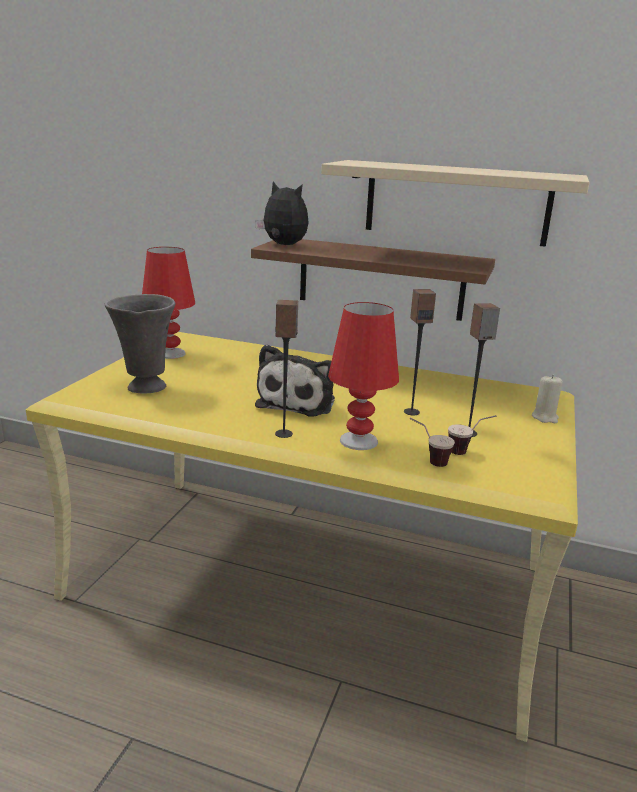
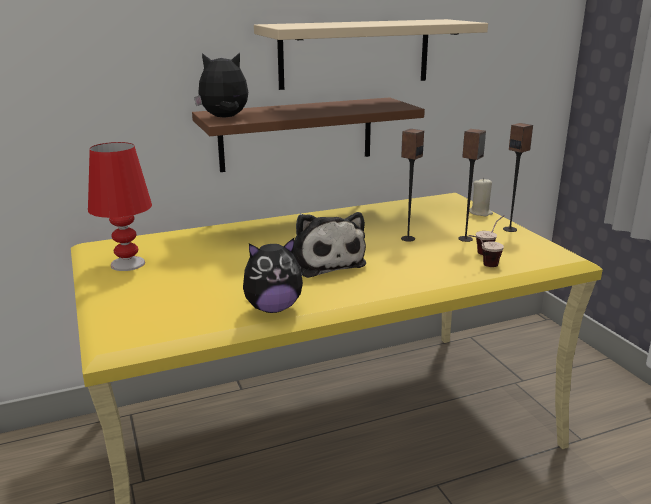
camera: 40 degrees left, 0 degrees up
grey vase [104,294,175,394] -> none
speaker [275,300,298,438] -> speaker moved to [503,123,533,232]
red table lamp [328,302,399,450] -> none
none -> plush toy [243,238,303,313]

